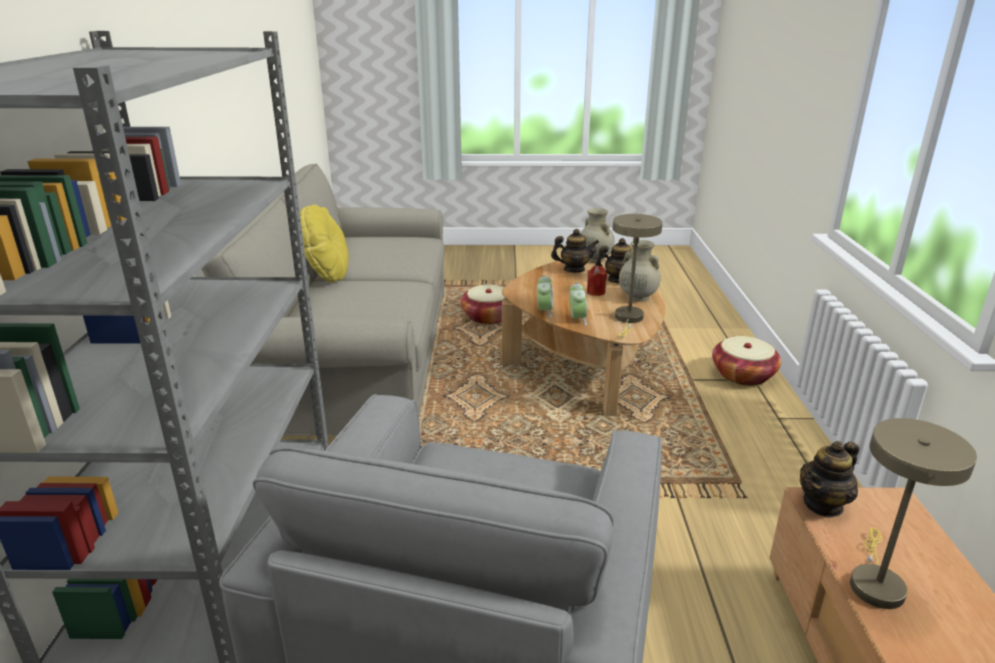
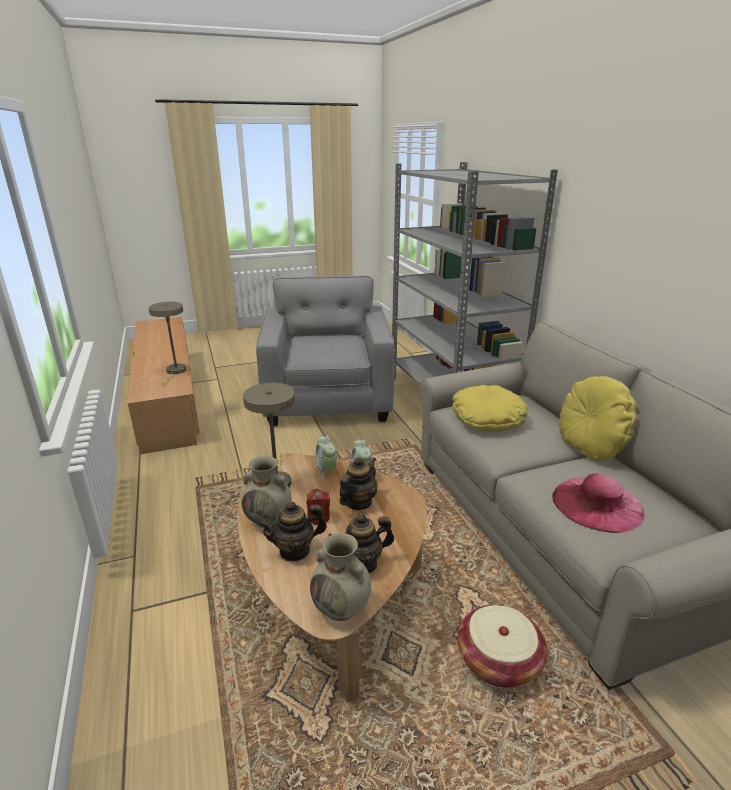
camera: 160 degrees right, 0 degrees up
basket [712,336,781,386] -> none
teapot [800,441,859,518] -> teapot moved to [339,457,377,510]
none -> yellow pillow [452,385,528,432]
none -> pink hat [552,474,645,533]

